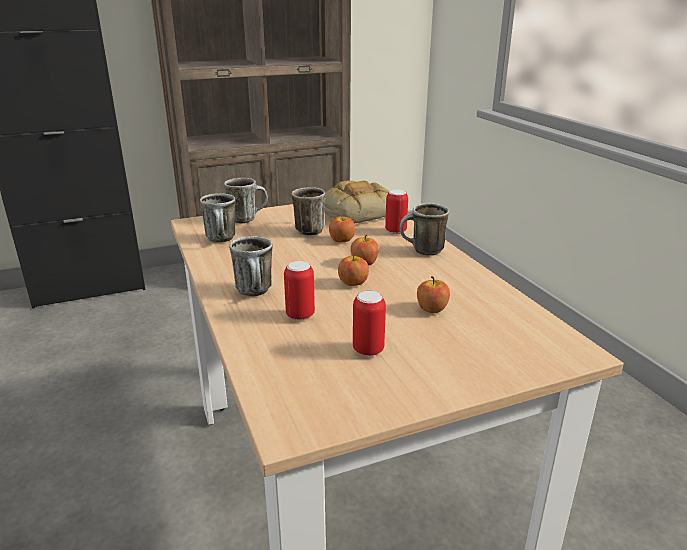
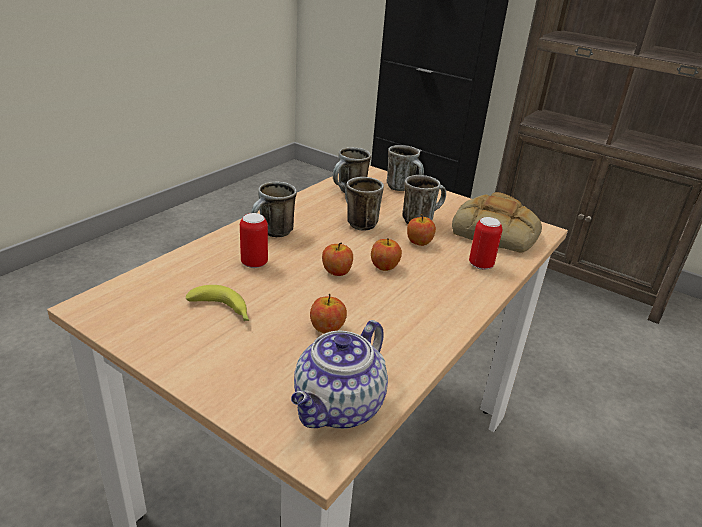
camera: 55 degrees right, 5 degrees up
can [353,291,386,356] -> banana [186,285,249,321]
mug [400,203,449,256] -> mug moved to [345,177,384,231]
none -> teapot [291,320,388,429]

